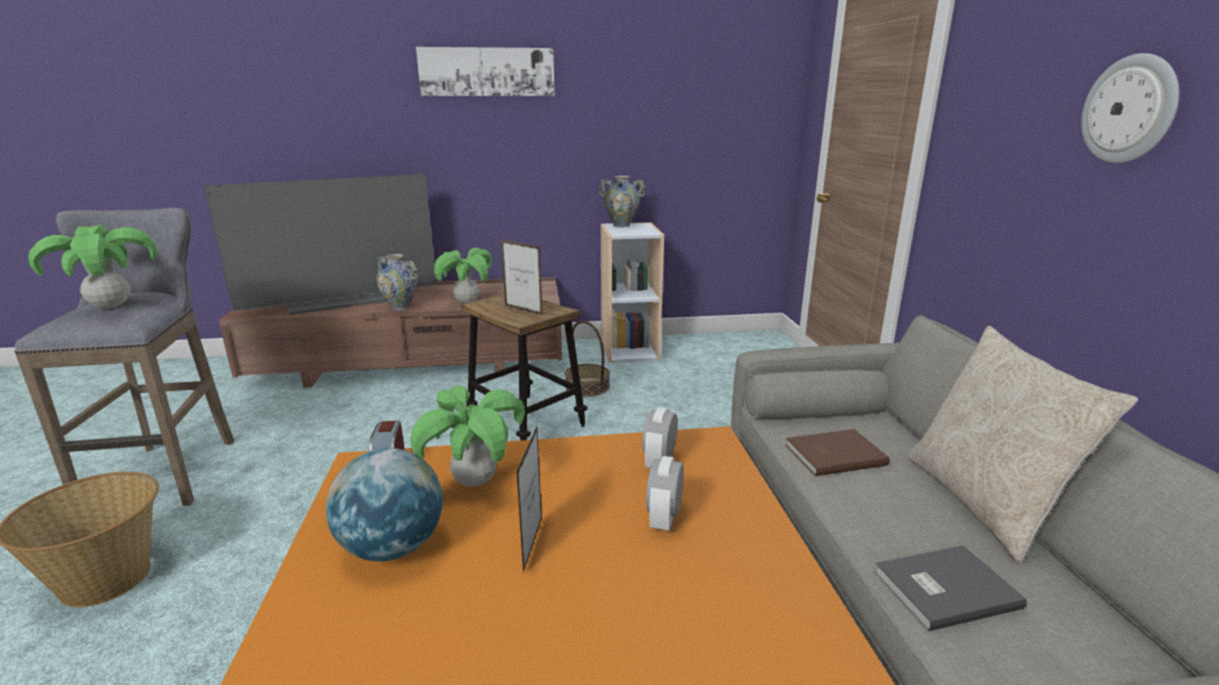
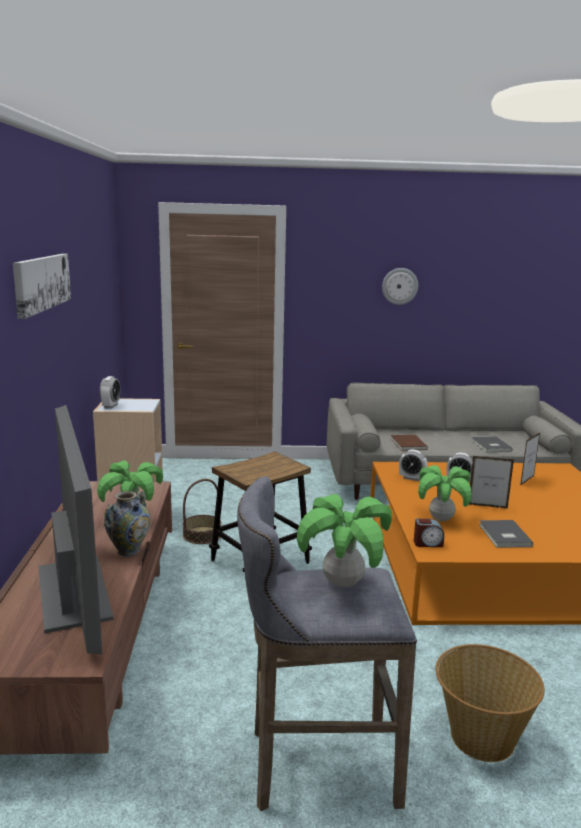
camera: 85 degrees left, 5 degrees down
globe [326,448,443,562] -> grey book [479,520,533,548]
picture frame [501,240,543,315] -> picture frame moved to [520,433,540,486]
vase [599,175,645,227] -> alarm clock [100,376,120,409]
beige pillow [907,326,1138,564] -> none

